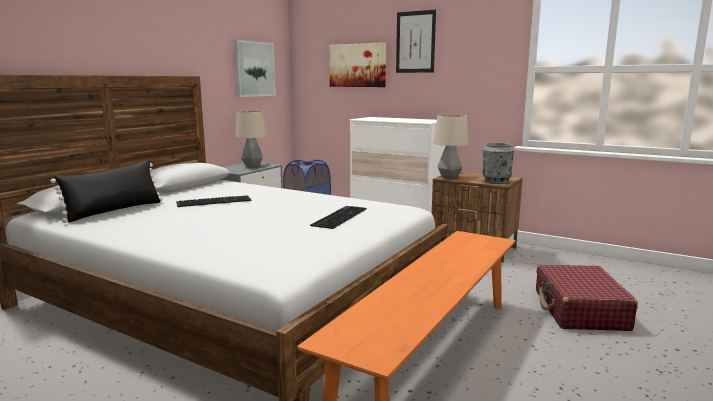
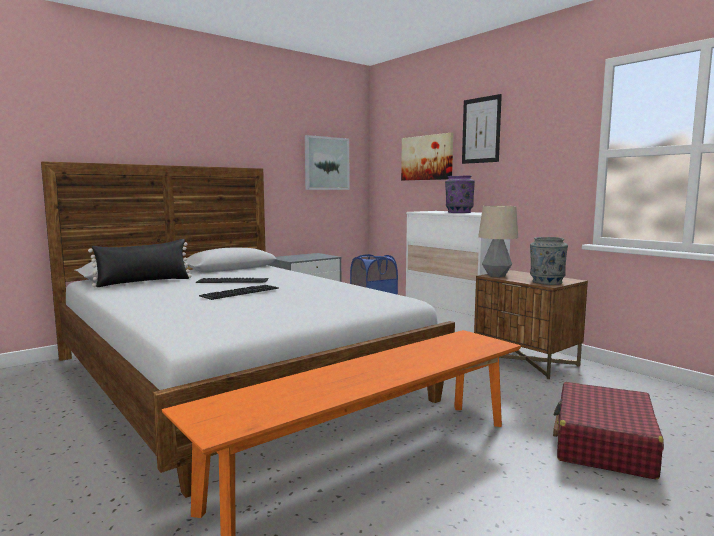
camera: 20 degrees right, 5 degrees down
table lamp [236,111,267,168] -> none
keyboard [310,206,367,229] -> keyboard moved to [199,285,279,300]
none -> purple vase [445,175,475,213]

